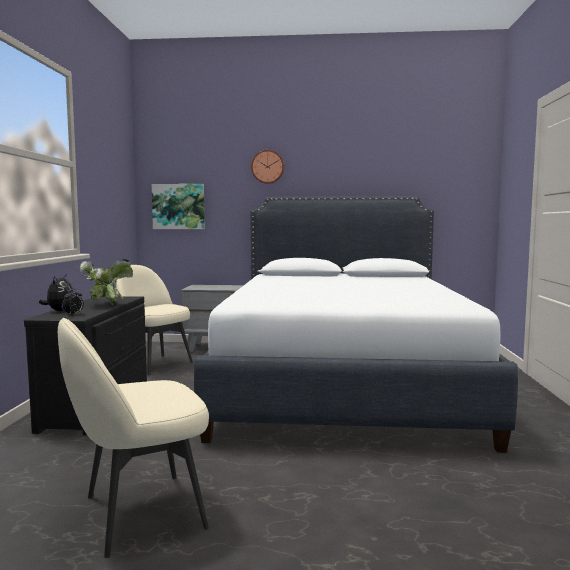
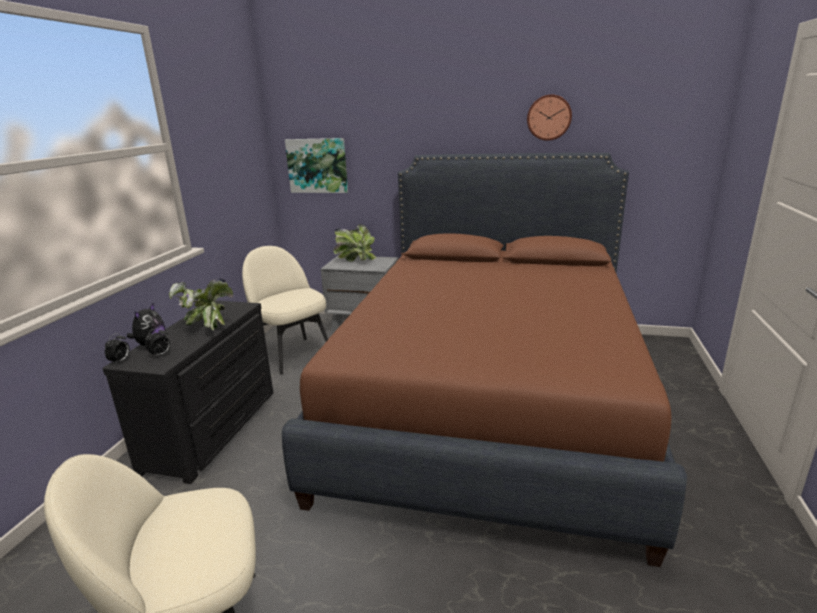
camera: 10 degrees right, 15 degrees up
white bed [194,196,518,453] -> brown bed [282,153,687,567]
wall clock [251,150,284,184] -> wall clock moved to [527,95,572,141]
none -> alarm clock [105,333,130,364]
none -> potted plant [333,224,376,262]

